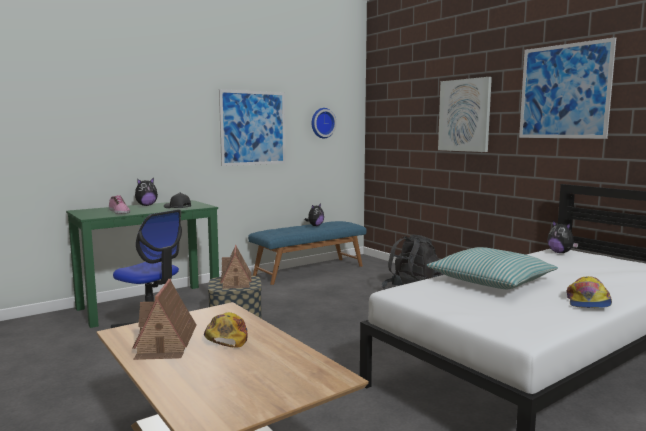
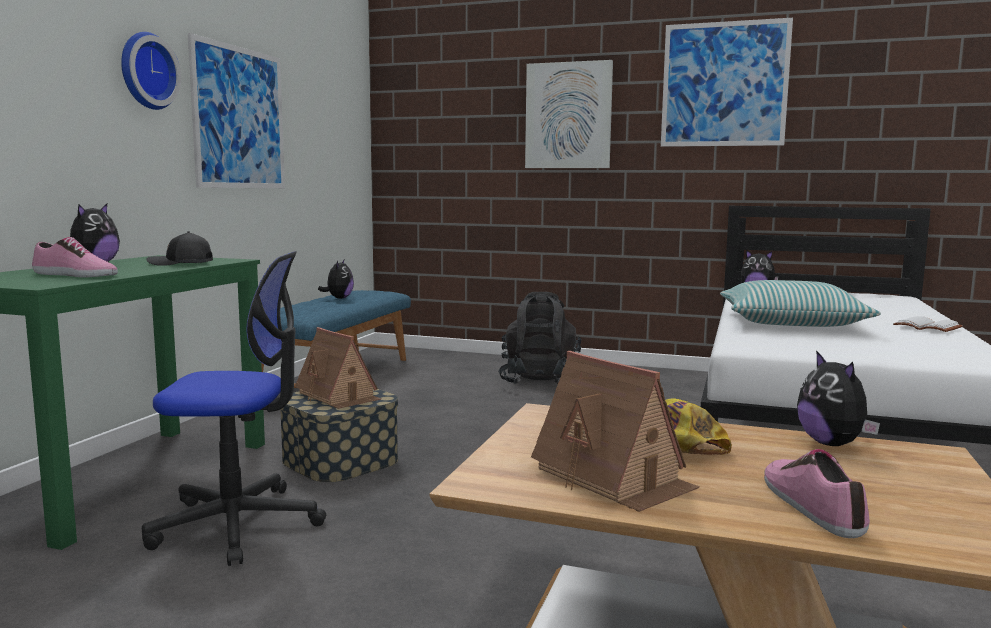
camera: 35 degrees left, 0 degrees up
wall clock [312,108,337,138] -> wall clock moved to [121,32,181,110]
cap [567,276,612,308] -> white book [893,316,963,332]
none -> shoe [764,449,870,538]
none -> plush toy [797,350,880,446]

